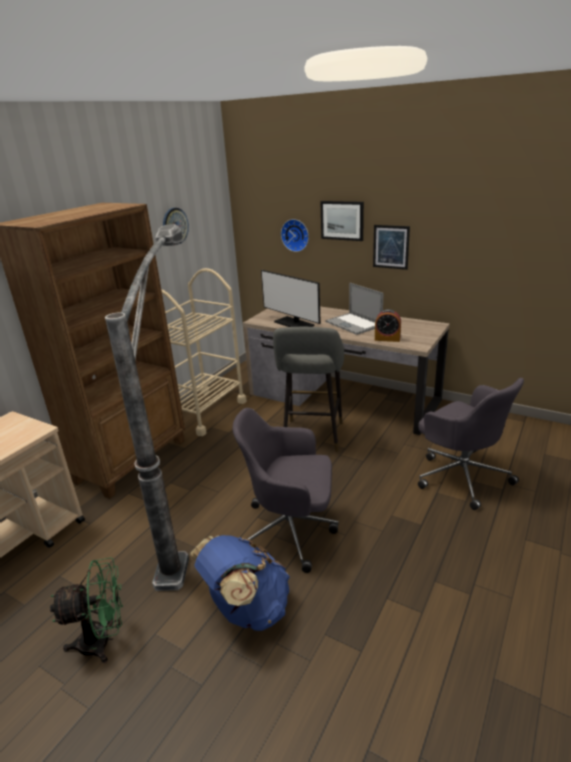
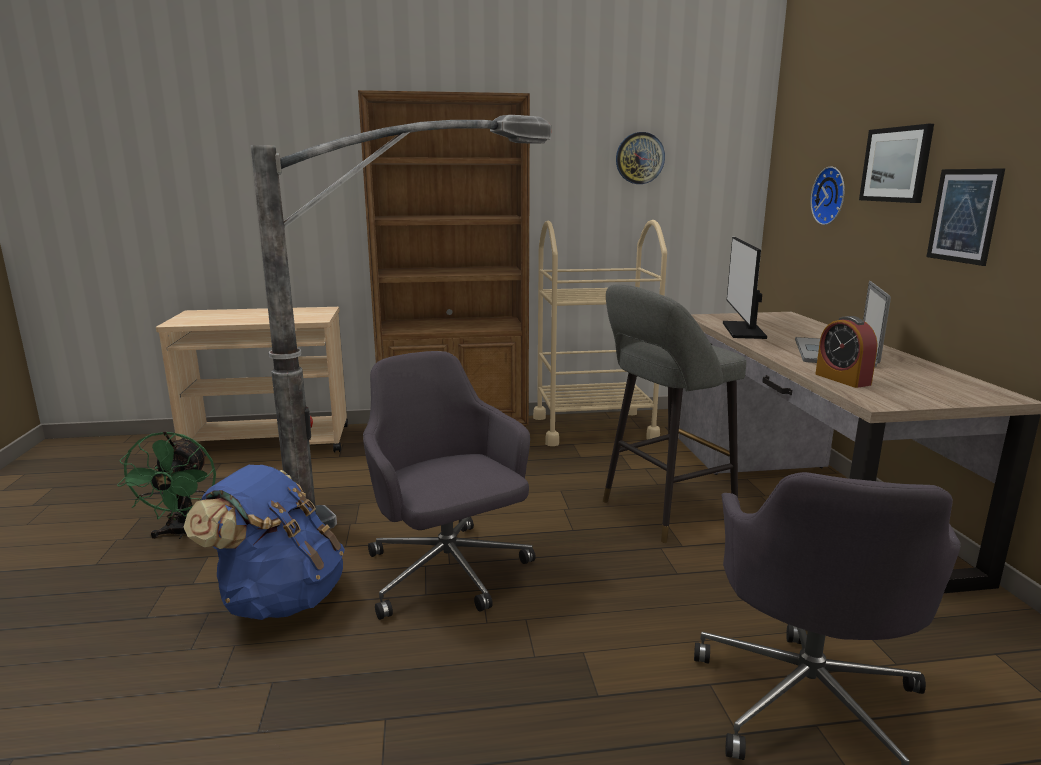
camera: 50 degrees right, 10 degrees down
green fan [50,557,123,663] -> green fan turned 45 degrees clockwise [117,431,216,539]

